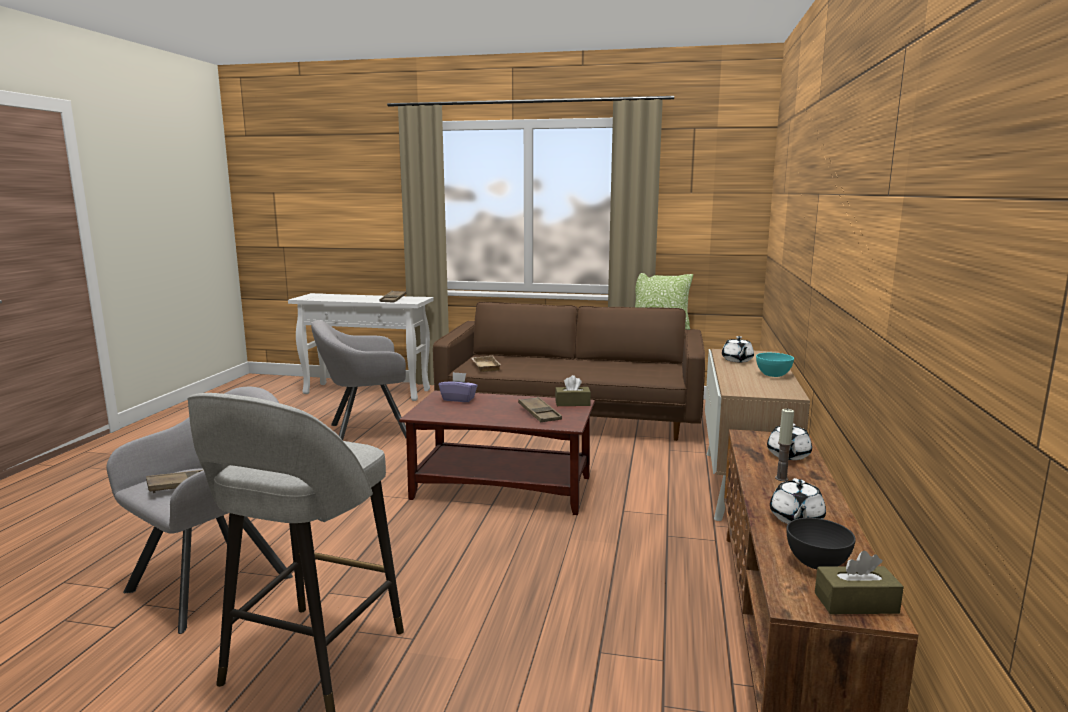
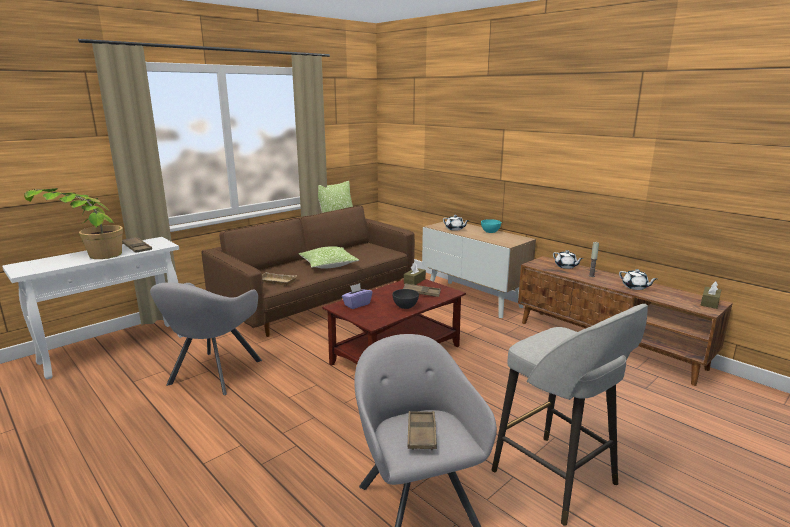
camera: 55 degrees left, 5 degrees up
grey bowl [787,518,856,569] -> grey bowl moved to [392,289,419,309]
none -> potted plant [24,188,123,259]
none -> pillow [299,246,359,269]

